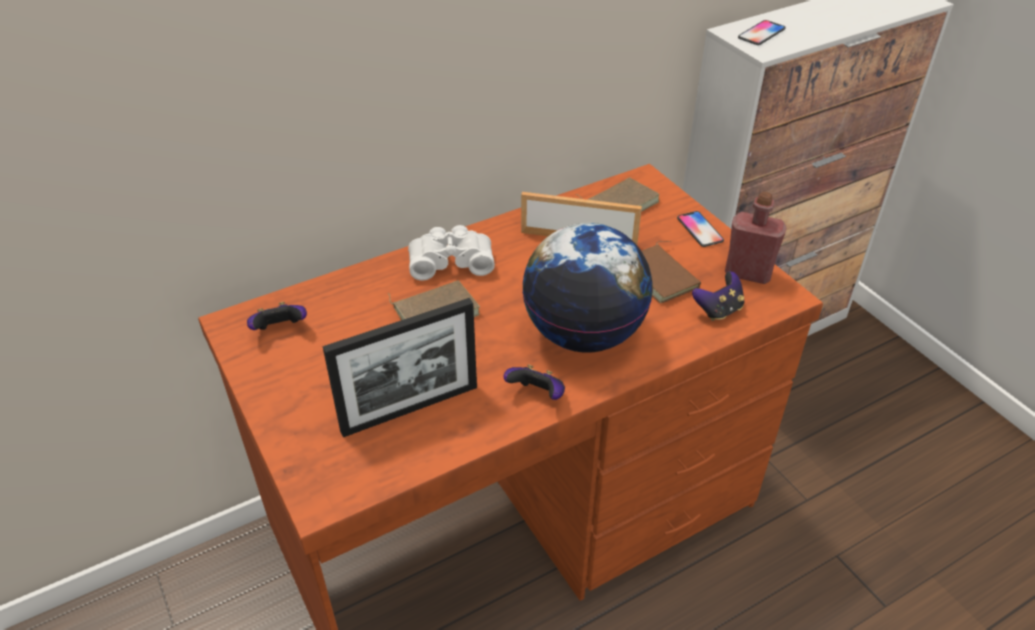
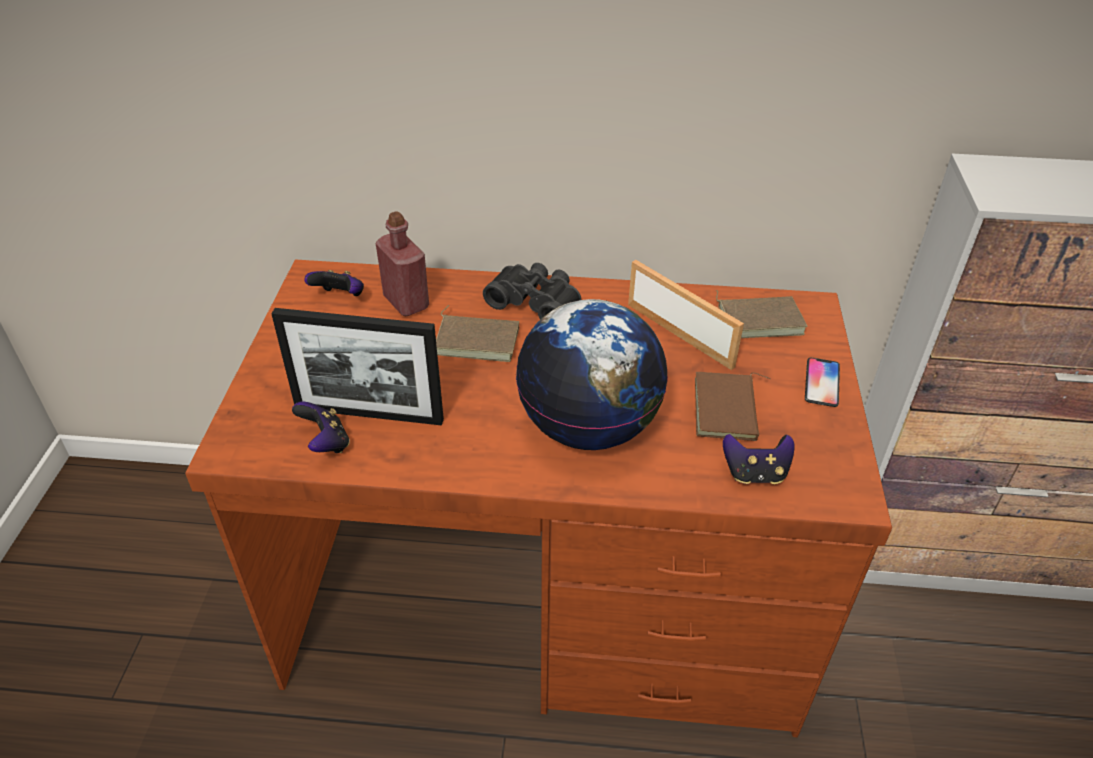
camera: 35 degrees right, 0 degrees up
white binoculars [408,225,495,280] -> black binoculars [483,263,581,319]
game controller [503,364,565,400] -> game controller moved to [292,402,350,453]
red bottle [725,192,787,284] -> red bottle moved to [376,211,429,316]
phone [738,20,786,45] -> none

